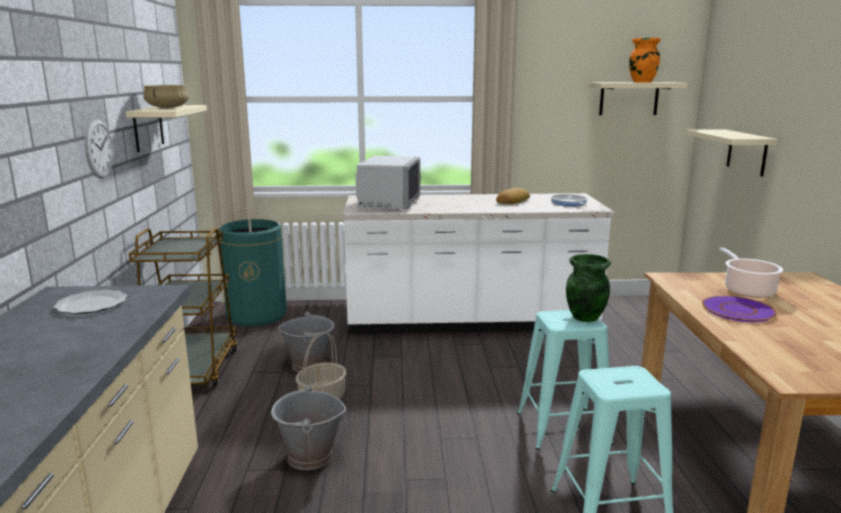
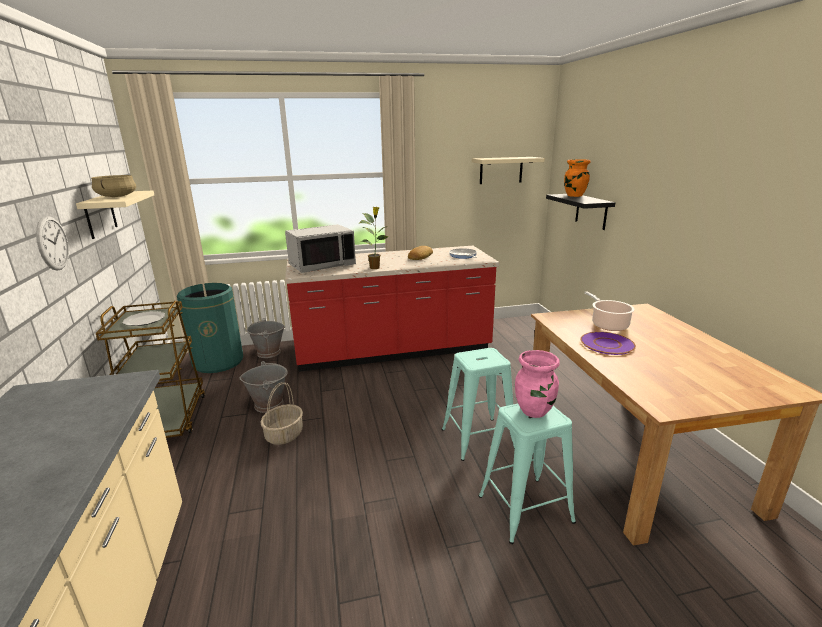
camera: 10 degrees left, 5 degrees up
plate [54,290,127,314] -> plate moved to [123,311,165,326]
grey bucket [271,385,346,470] -> grey bucket moved to [246,318,285,358]
white counter [342,193,615,334] -> red counter [285,246,499,372]
grey microwave [356,155,421,210] -> grey microwave turned 60 degrees clockwise [285,224,356,273]
green vase [566,254,611,322] -> none
orange vase [629,38,661,83] -> orange vase moved to [564,159,591,197]
beige shelf [686,129,778,177] -> black shelf [546,194,615,230]
none -> potted plant [359,207,389,269]
none -> pink vase [515,350,560,418]

